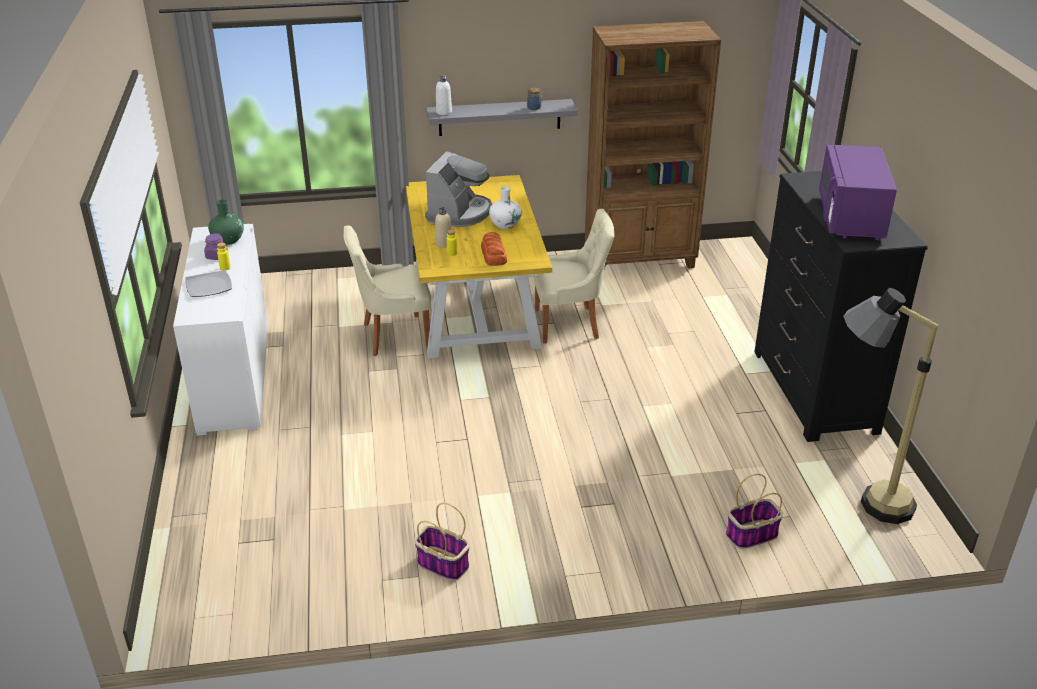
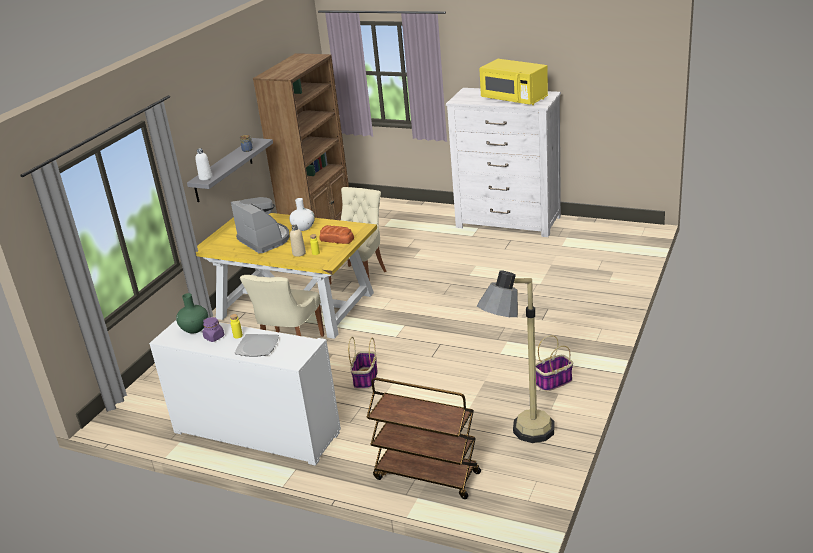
camera: 55 degrees left, 5 degrees down
basket [726,474,783,549] -> basket moved to [348,337,378,389]
black dresser [754,171,928,442] -> white dresser [446,88,561,237]
purple microwave [819,145,897,240] -> yellow microwave [479,59,548,105]
floor lamp [843,288,938,524] -> floor lamp moved to [477,270,555,443]
none -> brown cart [367,378,481,499]

